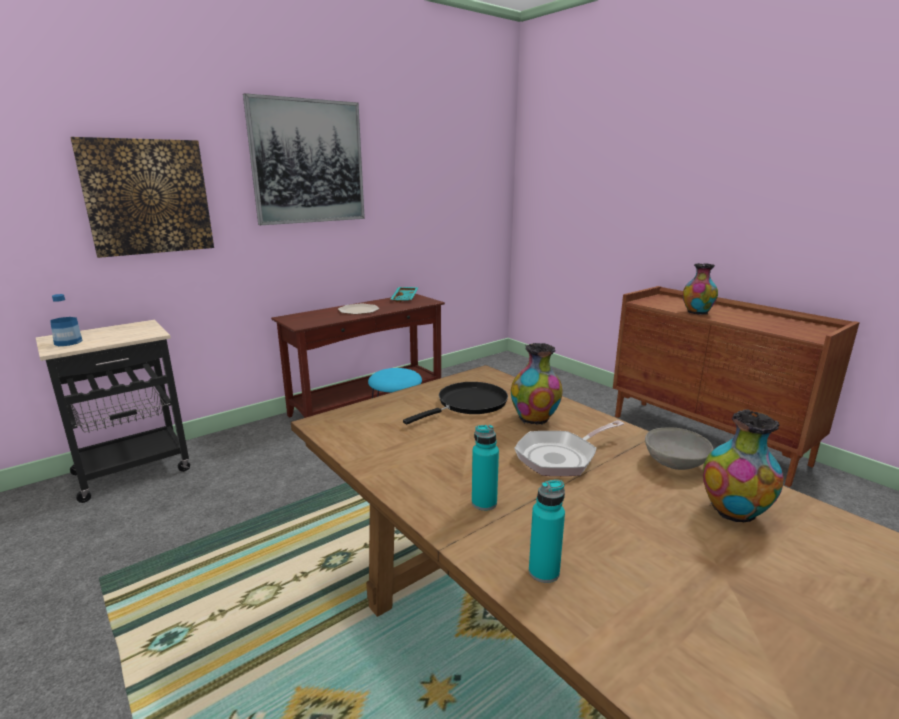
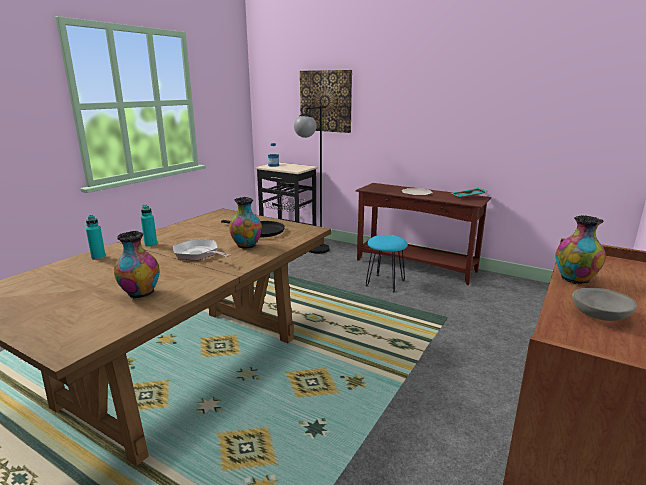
camera: 70 degrees right, 0 degrees up
picture [243,93,365,225] -> none
grey bowl [645,427,713,470] -> grey bowl moved to [572,288,637,321]
none -> black floor lamp [294,106,330,254]

